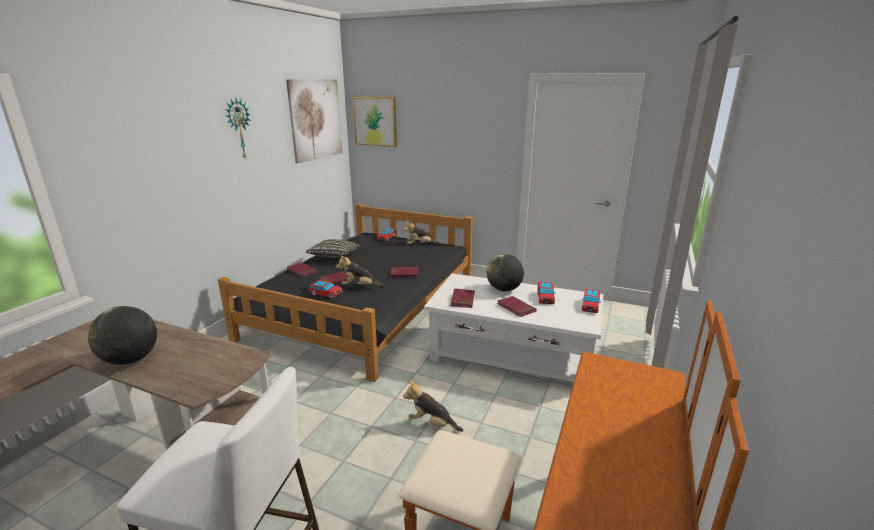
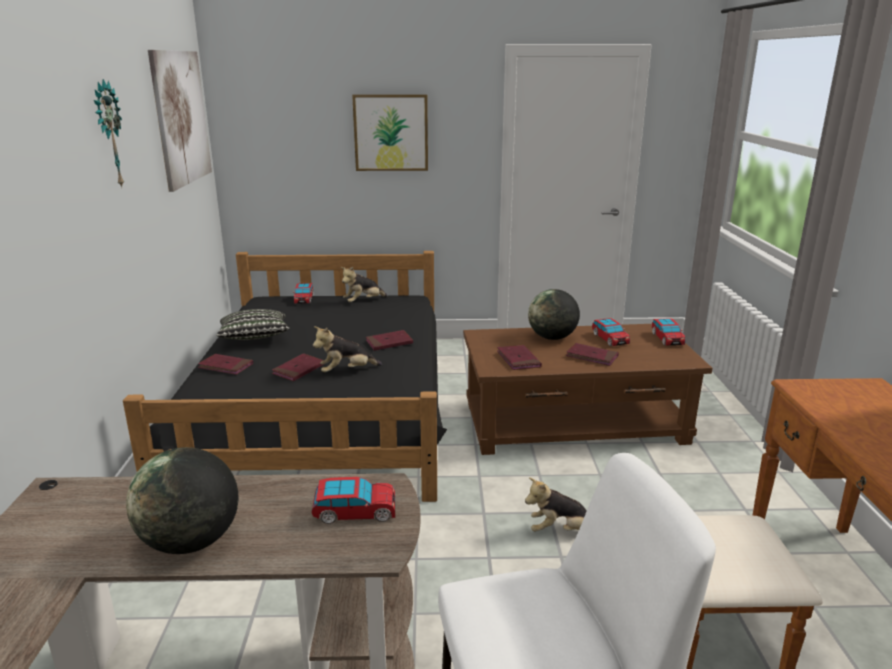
camera: 25 degrees left, 0 degrees up
toy car [309,280,342,299] -> toy car moved to [311,477,395,524]
picture [353,97,397,147] -> picture moved to [352,94,428,171]
white coffee table [424,273,603,382] -> brown coffee table [463,324,713,455]

